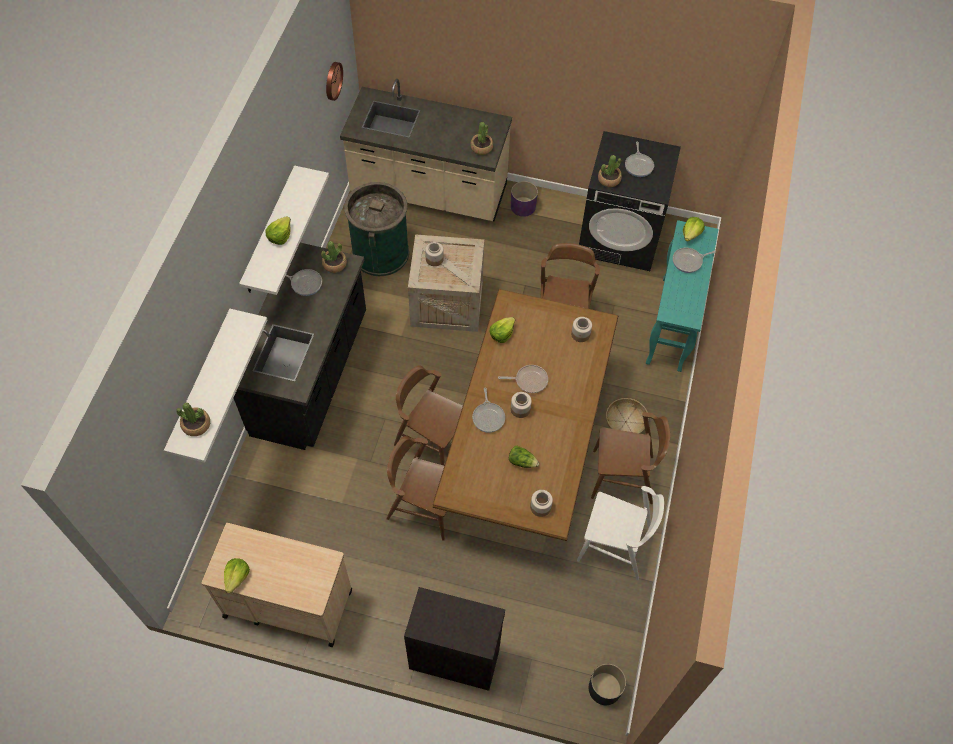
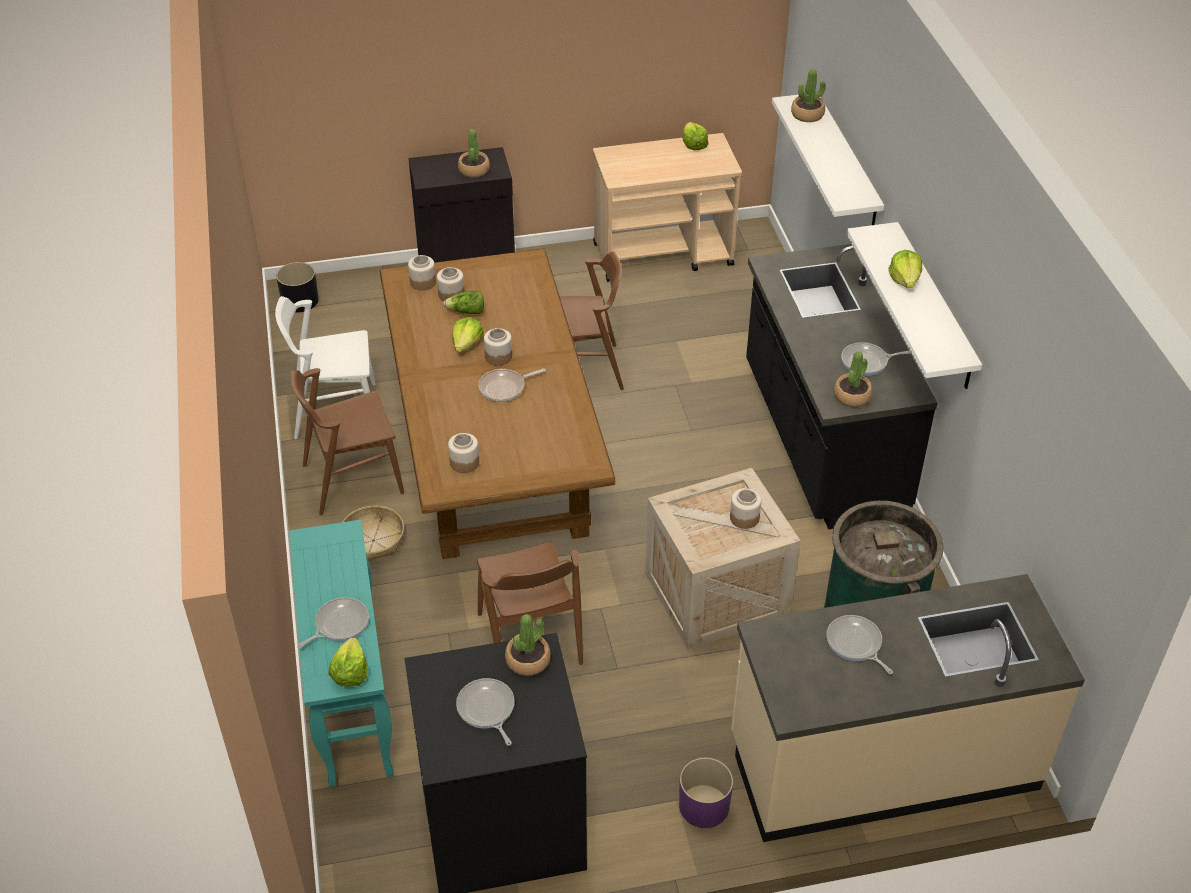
camera: 155 degrees right, 15 degrees down
wall clock [326,62,343,101] -> none
brown chair [394,365,463,466] -> none
potted plant [470,122,493,155] -> potted plant moved to [458,129,490,178]
frying pan [472,388,505,433] -> frying pan moved to [827,615,893,674]
lettuce [490,317,515,343] -> lettuce moved to [452,317,483,352]
none -> jar [437,267,465,301]

